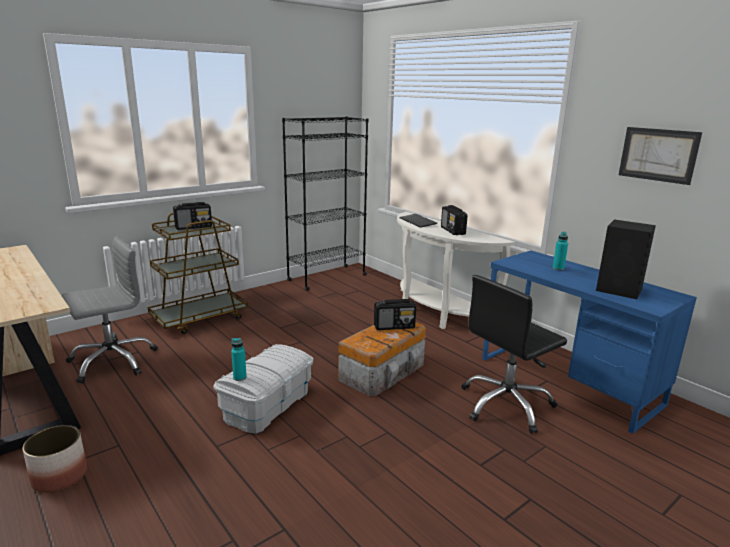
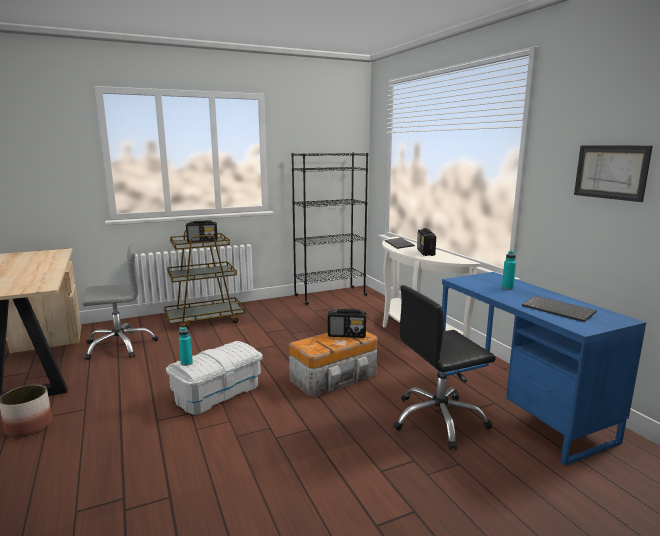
camera: 15 degrees right, 5 degrees down
black speaker [596,219,656,299] -> keyboard [522,296,597,322]

